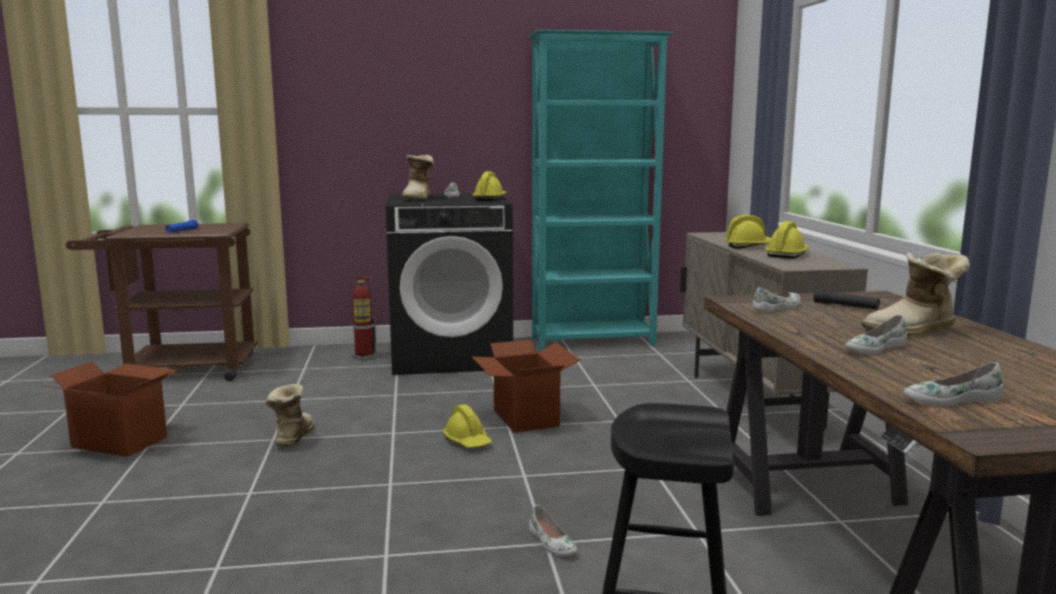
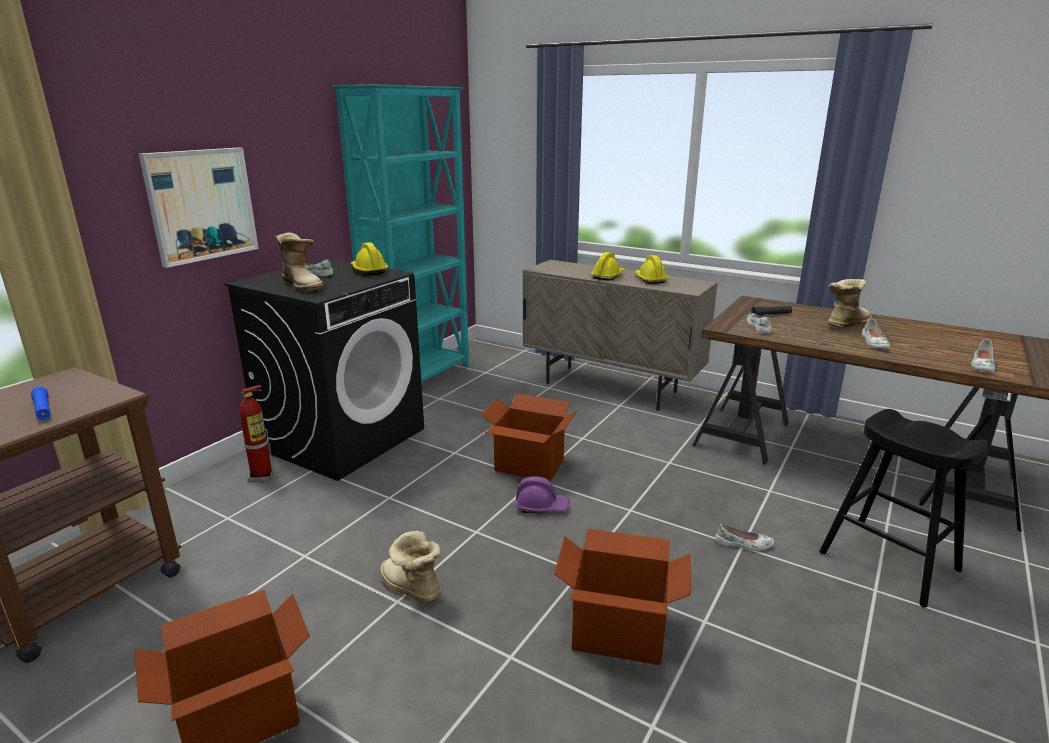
camera: 50 degrees left, 10 degrees up
yellow hard hat [443,404,493,448] -> purple hard hat [516,476,570,513]
boot [861,252,970,336] -> boot turned 150 degrees counterclockwise [827,279,872,328]
none -> picture [139,148,259,268]
none -> cardboard box [554,529,691,665]

